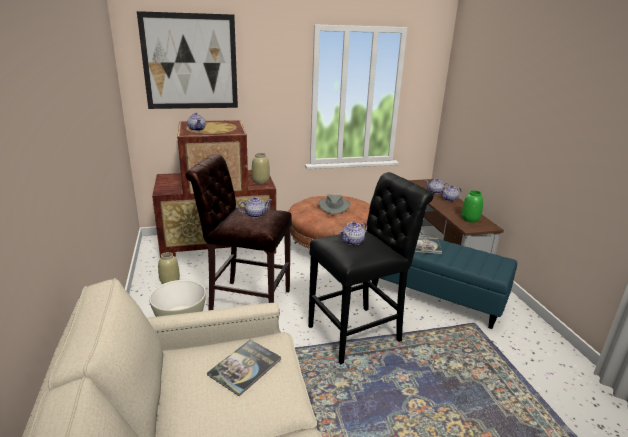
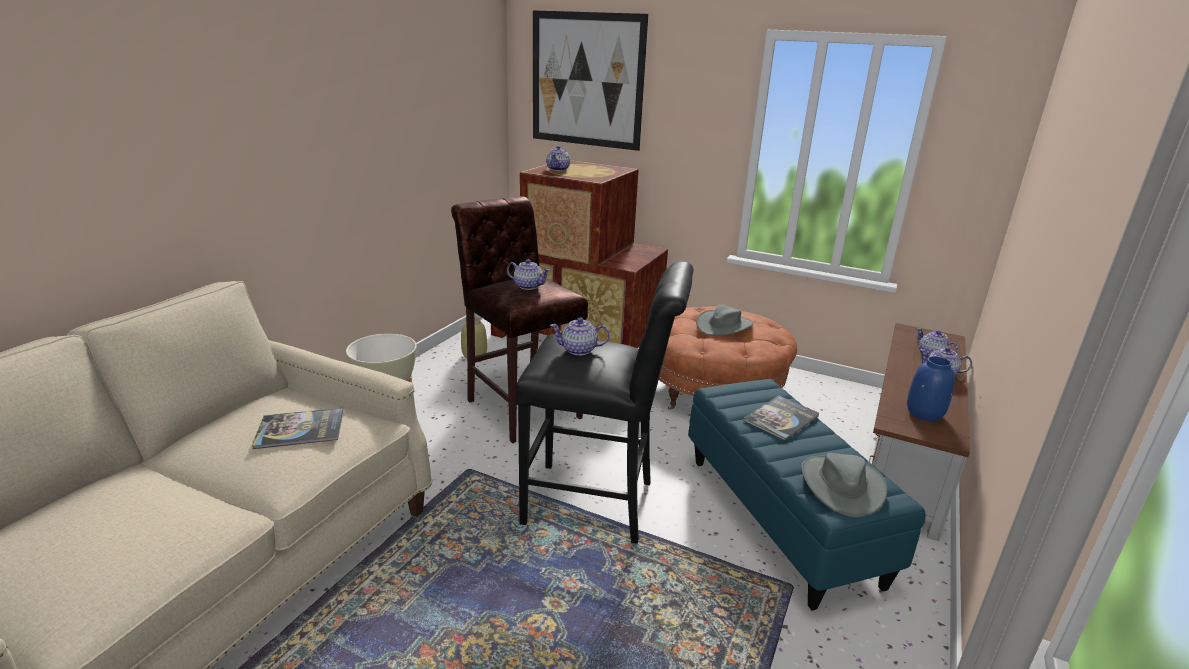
camera: 40 degrees right, 0 degrees up
beige vase [252,153,270,184] -> none
green vase [462,190,483,223] -> blue vase [907,356,955,421]
none -> grey hat [801,453,887,517]

